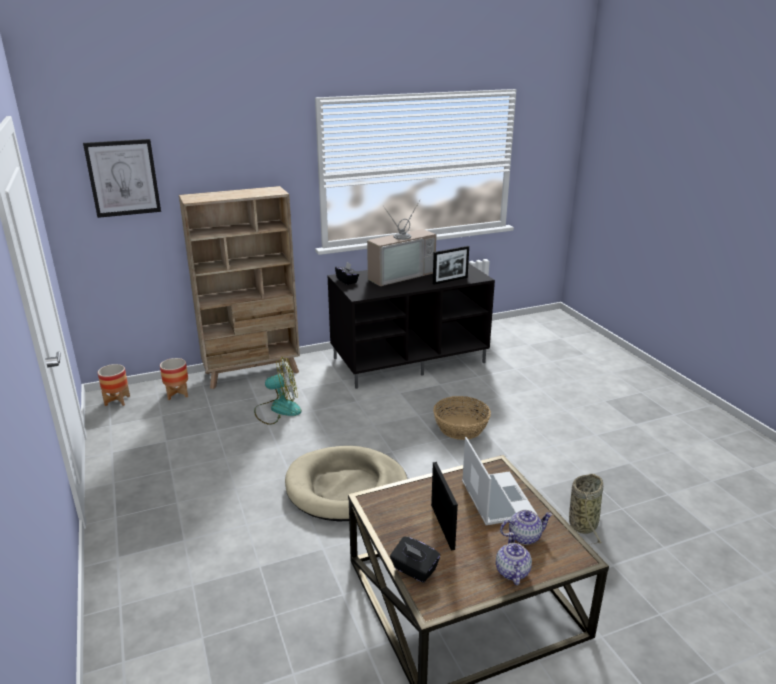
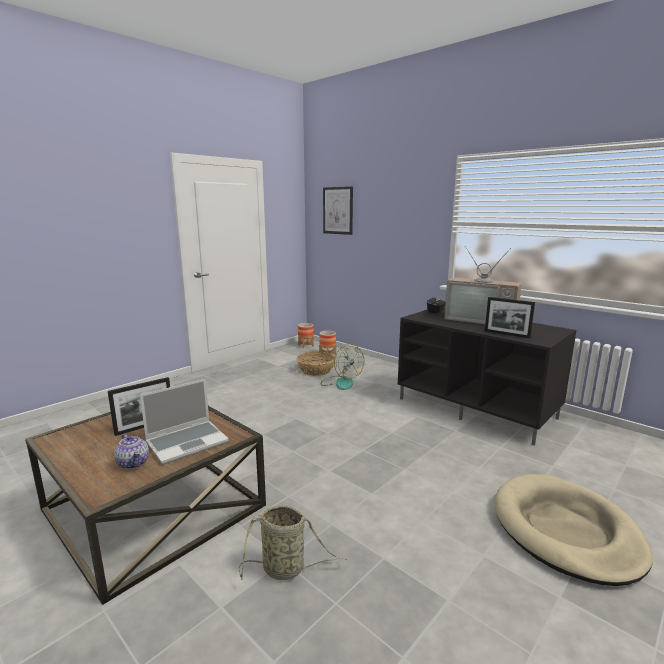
camera: 65 degrees right, 10 degrees down
beige bookcase [179,186,300,389] -> none
beige dog bed [285,446,408,521] -> beige dog bed moved to [495,474,653,586]
black tissue box [390,536,440,583] -> none
basket [433,396,491,440] -> basket moved to [297,351,335,376]
teapot [496,532,532,585] -> none

